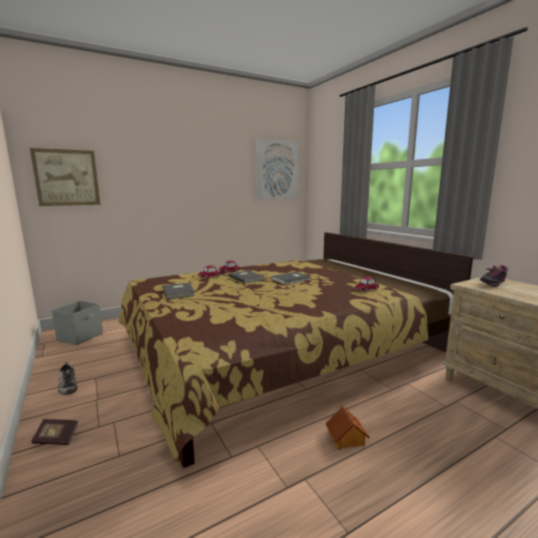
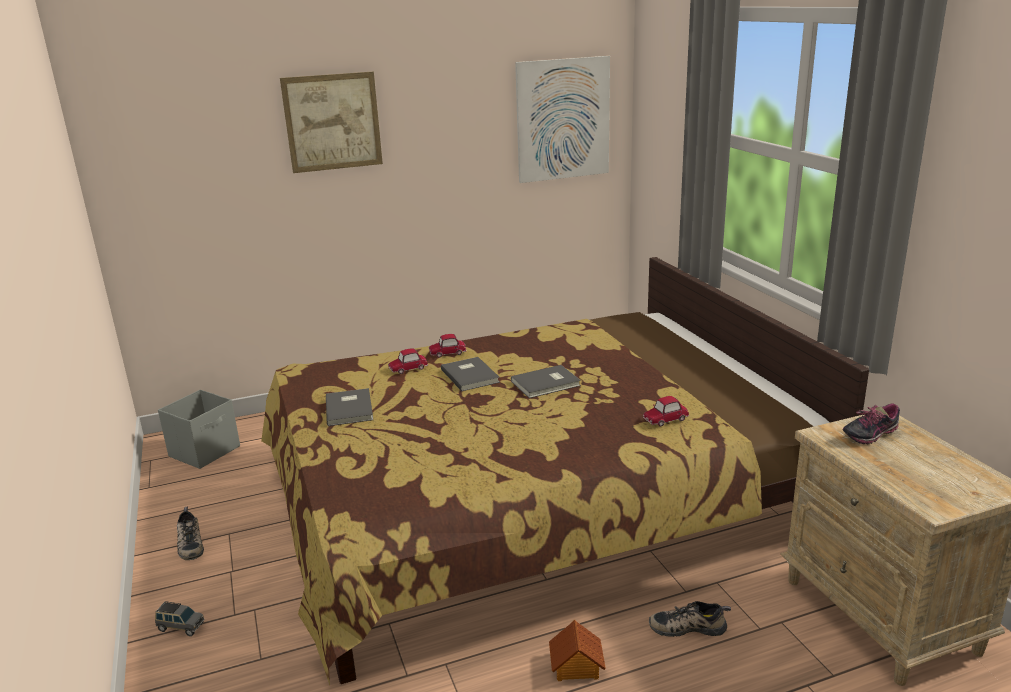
camera: 10 degrees right, 10 degrees up
picture [30,148,100,206] -> picture moved to [280,72,383,173]
book [31,419,79,445] -> grey toy car [155,601,204,636]
none -> shoe [649,601,731,637]

